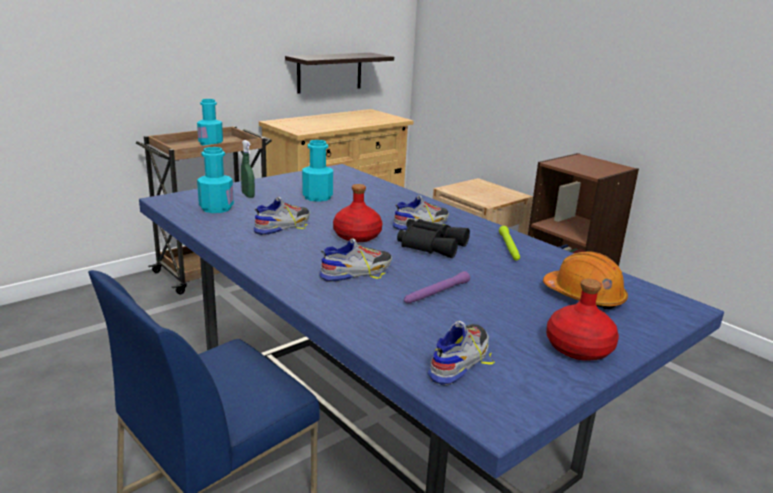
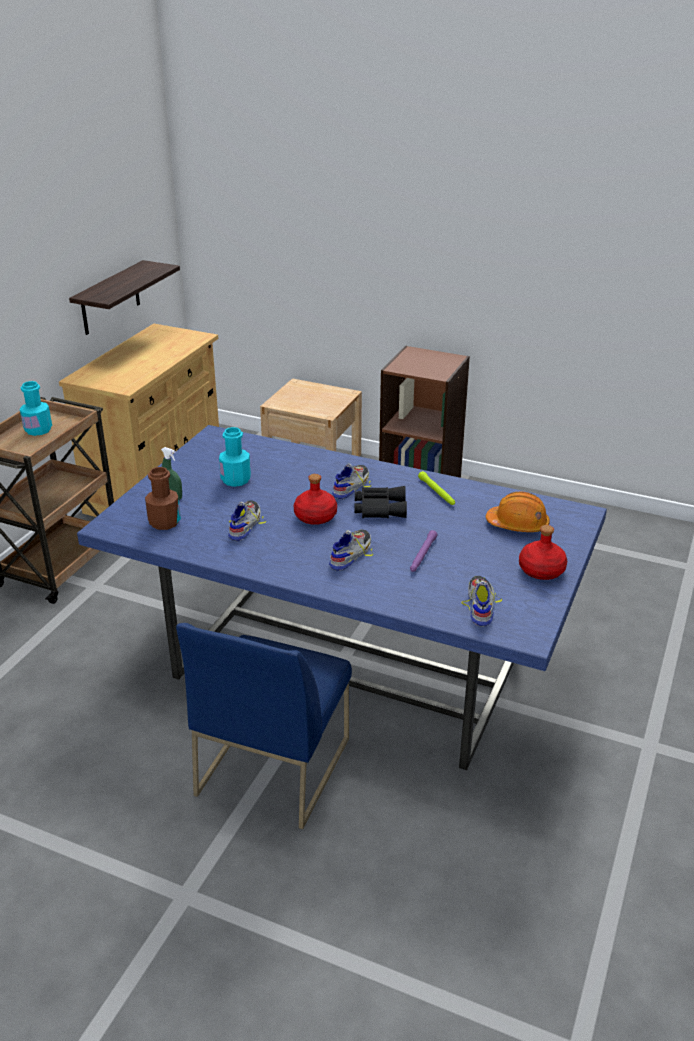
camera: 25 degrees left, 10 degrees up
turquoise bottle [197,147,234,213] -> brown bottle [145,467,181,530]

